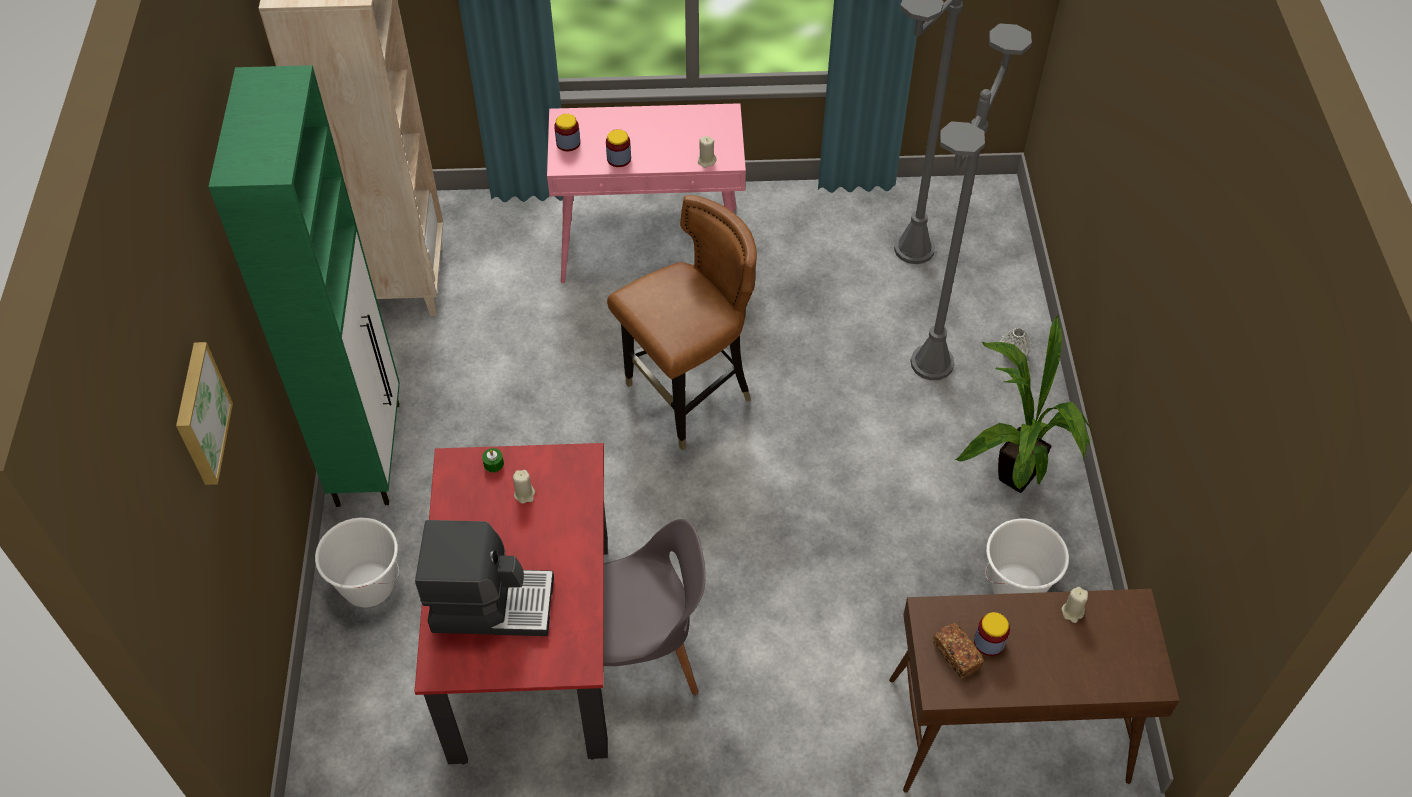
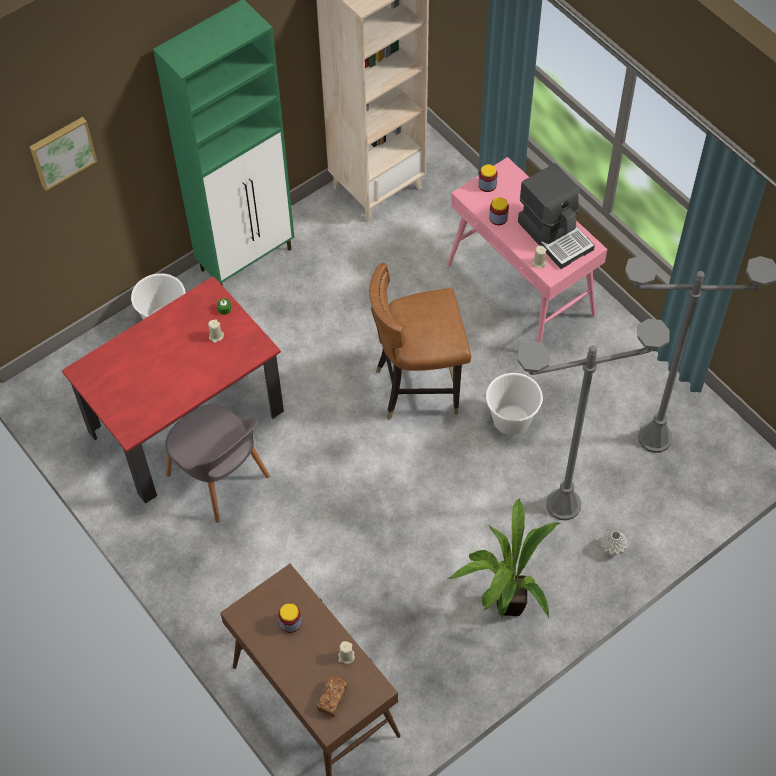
camera: 55 degrees right, 5 degrees up
coffee machine [415,520,554,636] -> coffee machine moved to [518,163,595,269]
brown chair [607,195,757,450] -> brown chair turned 150 degrees clockwise [369,263,471,420]
bread [933,623,984,679] -> bread moved to [317,676,348,717]
white bucket [985,519,1069,594] -> white bucket moved to [484,373,544,435]

